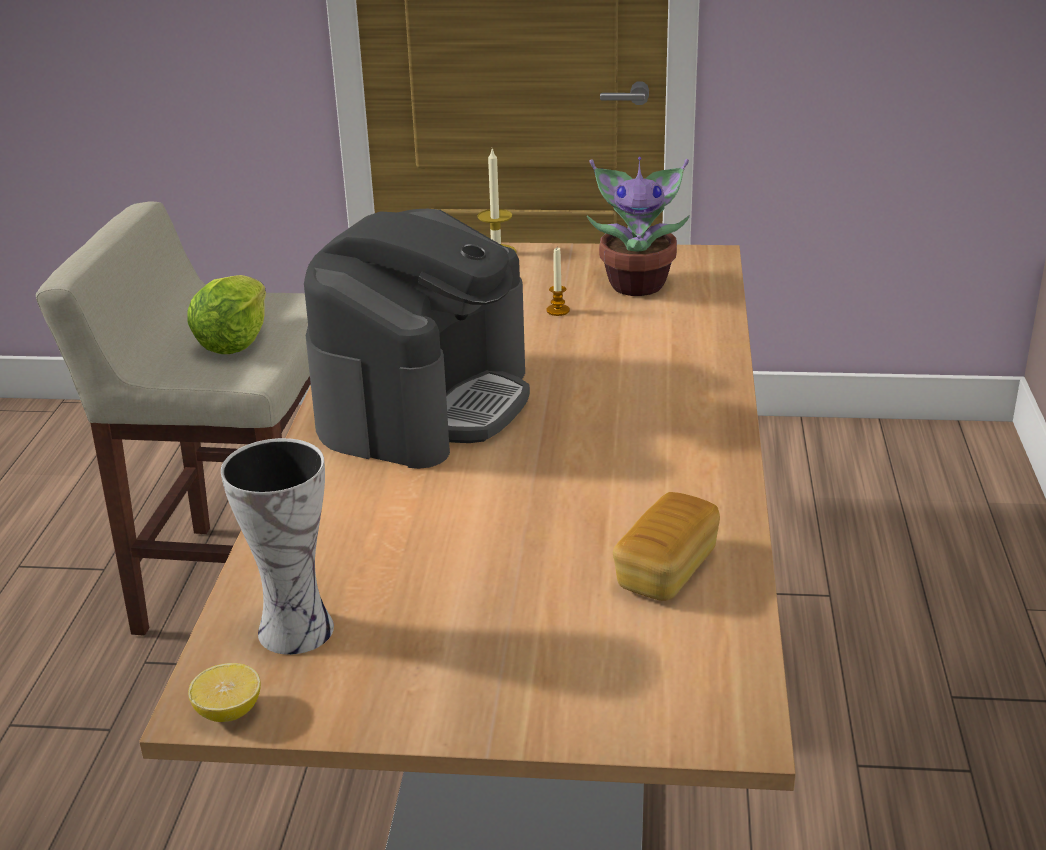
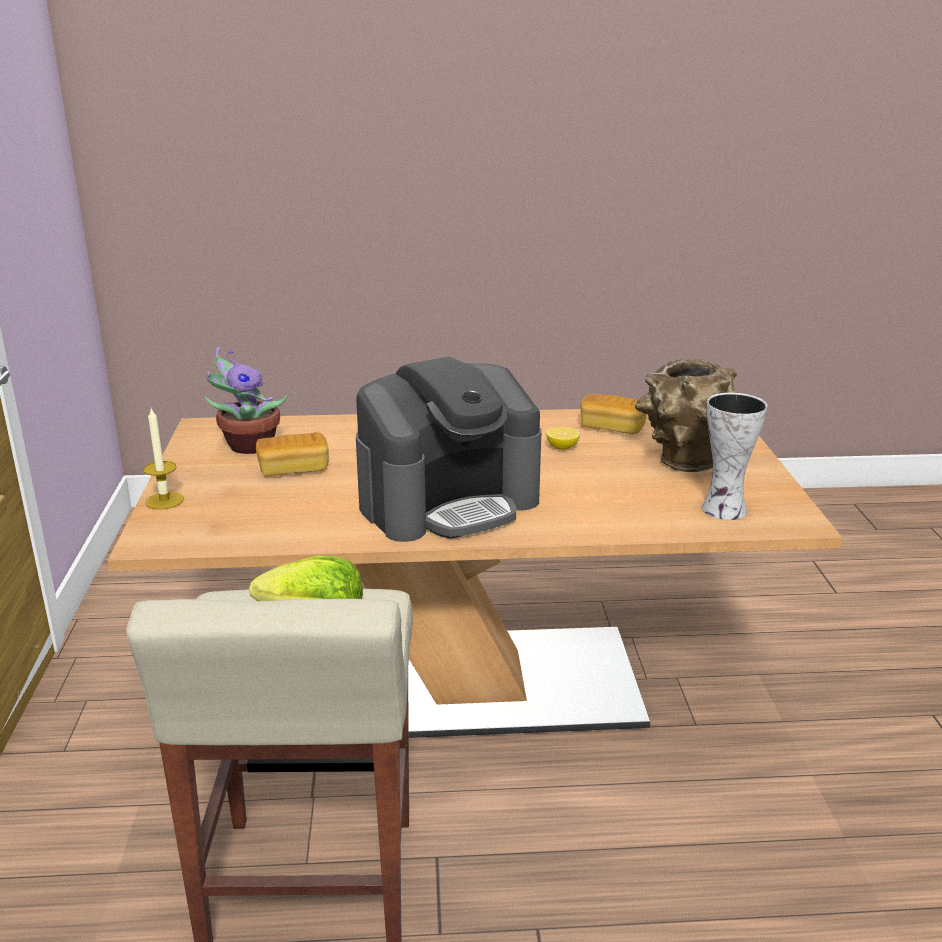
camera: 100 degrees left, 5 degrees down
lemon [188,663,261,722] -> lemon moved to [546,426,580,450]
coffee machine [304,209,530,469] -> coffee machine turned 135 degrees clockwise [356,356,542,542]
candle [547,248,570,316] -> bread [256,432,329,476]
none -> brown vase [635,359,739,472]

